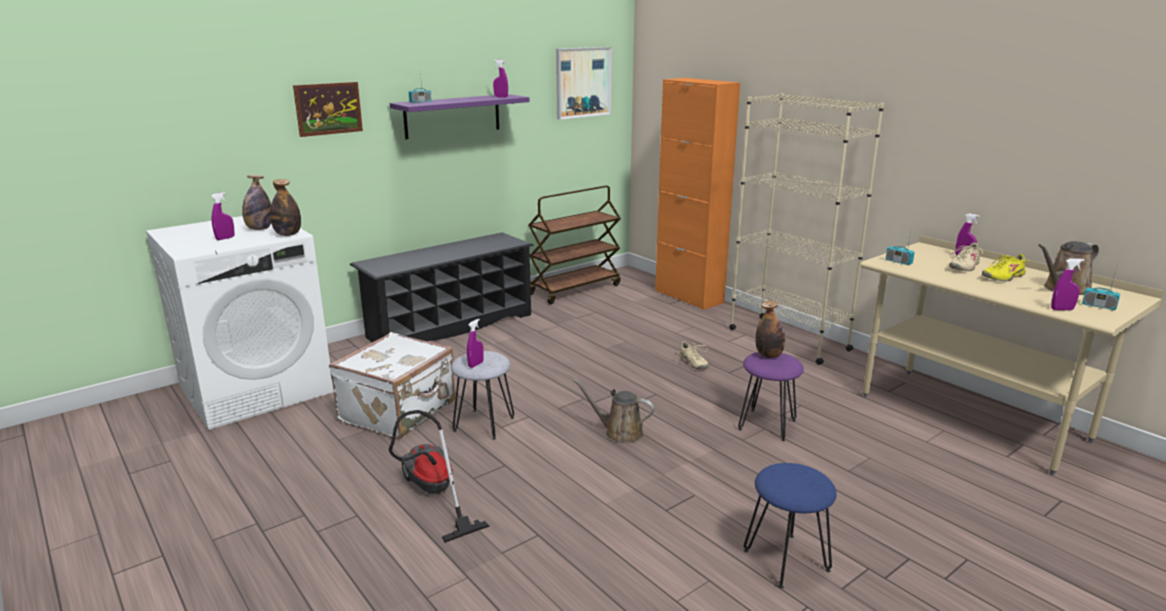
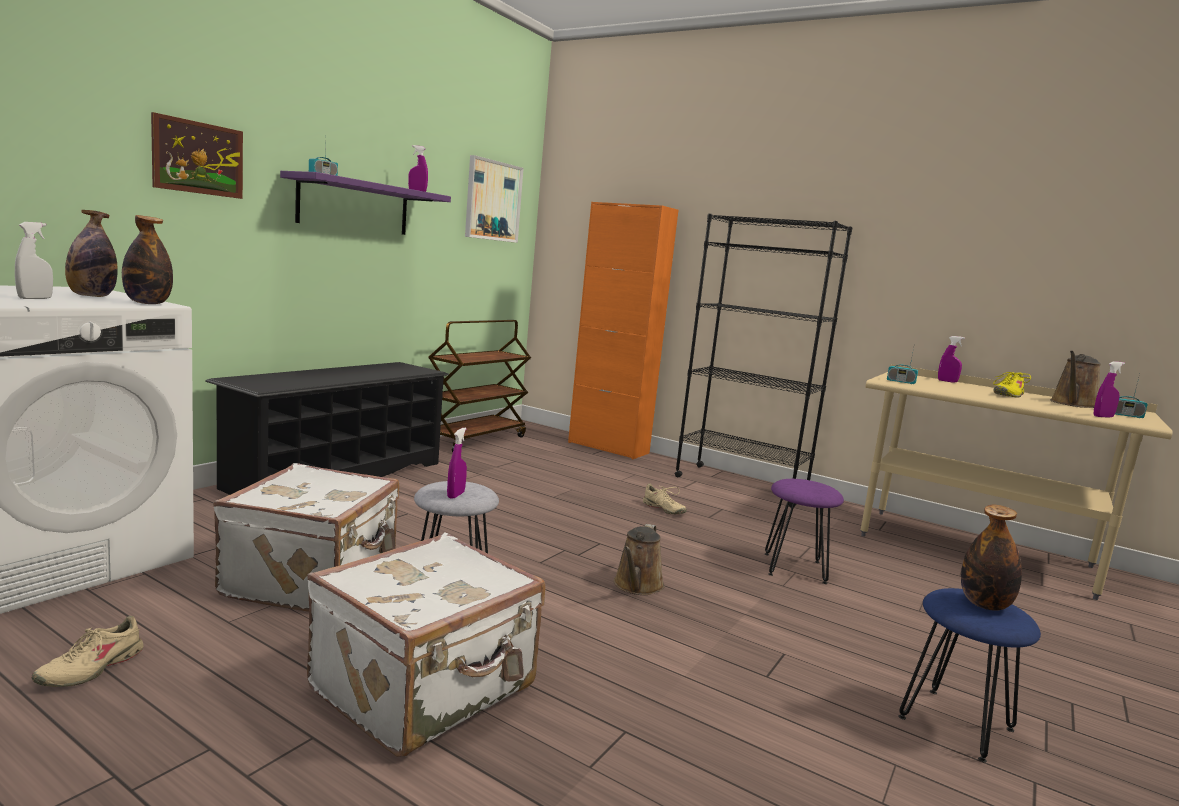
camera: 20 degrees left, 10 degrees down
purple spray bottle [211,192,235,240] -> white spray bottle [15,222,53,299]
vacuum cleaner [389,410,490,543] -> white suitcase [307,532,546,757]
brown watering can [573,379,655,443] -> brown watering can turned 75 degrees counterclockwise [614,524,664,595]
beige bookcase [729,93,884,365] -> black bookcase [675,214,852,507]
bottle [756,301,785,358] -> bottle moved to [961,505,1022,611]
beige shoe [949,242,984,271] -> beige shoe moved to [32,615,143,687]

